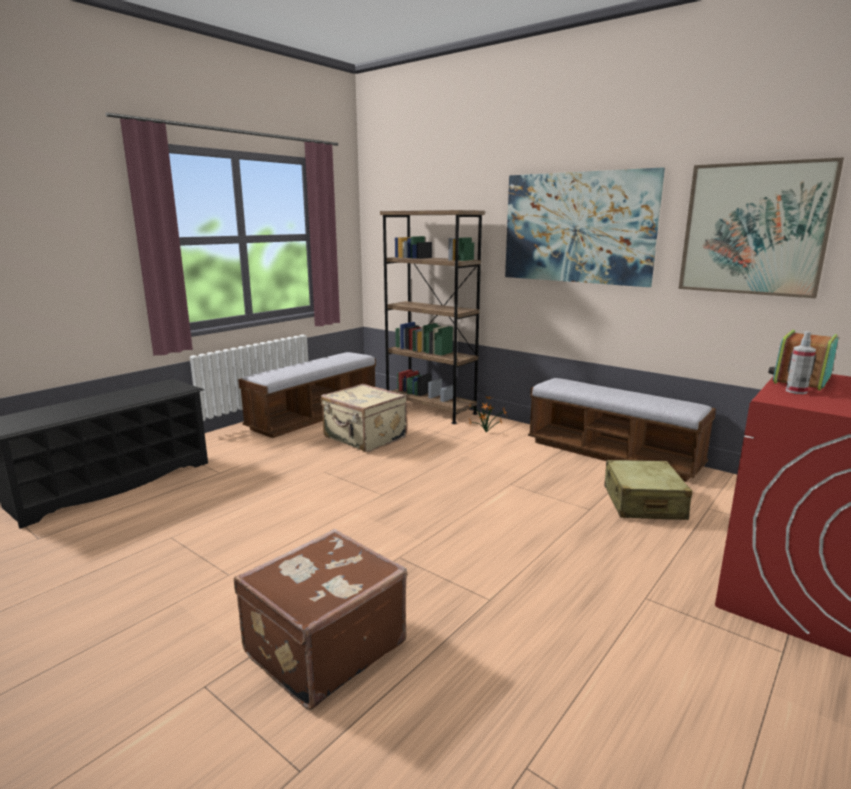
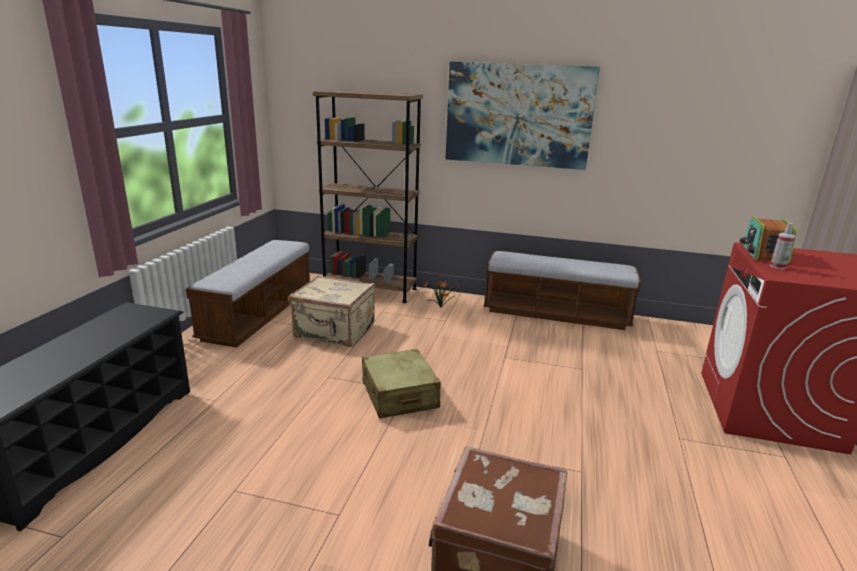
camera: 25 degrees left, 5 degrees up
beige suitcase [604,460,692,520] -> beige suitcase moved to [362,349,441,419]
picture [679,157,844,298] -> none

